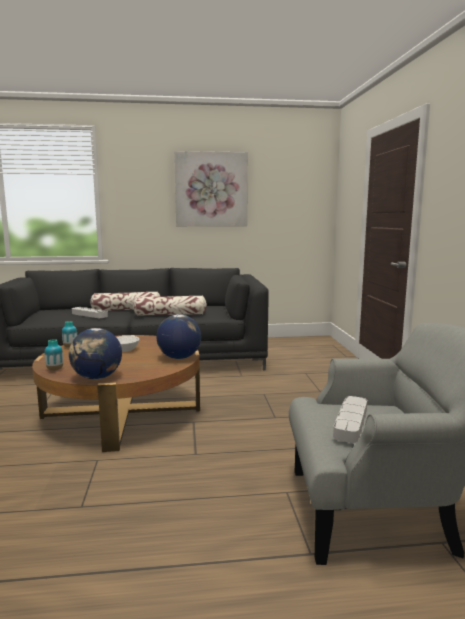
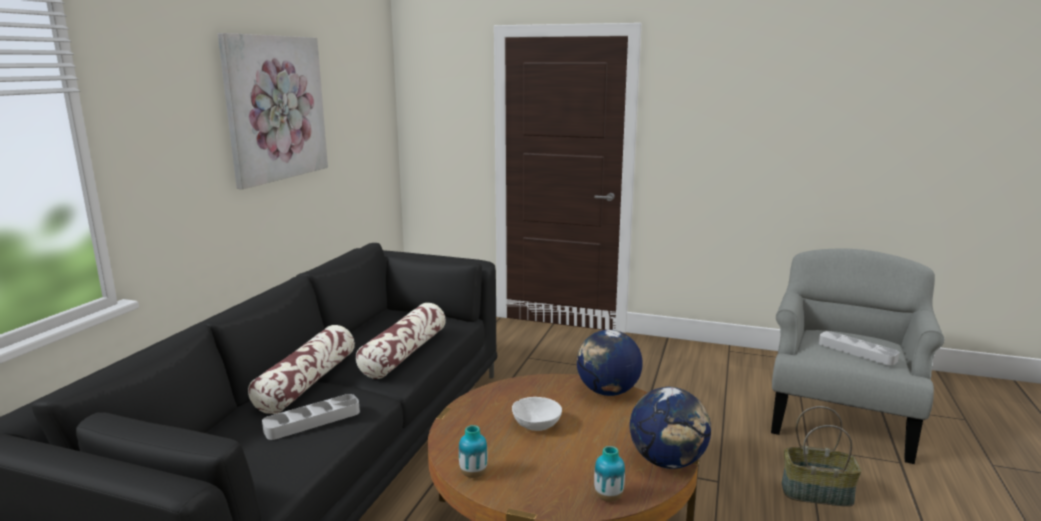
camera: 65 degrees left, 5 degrees up
none -> basket [782,406,862,507]

